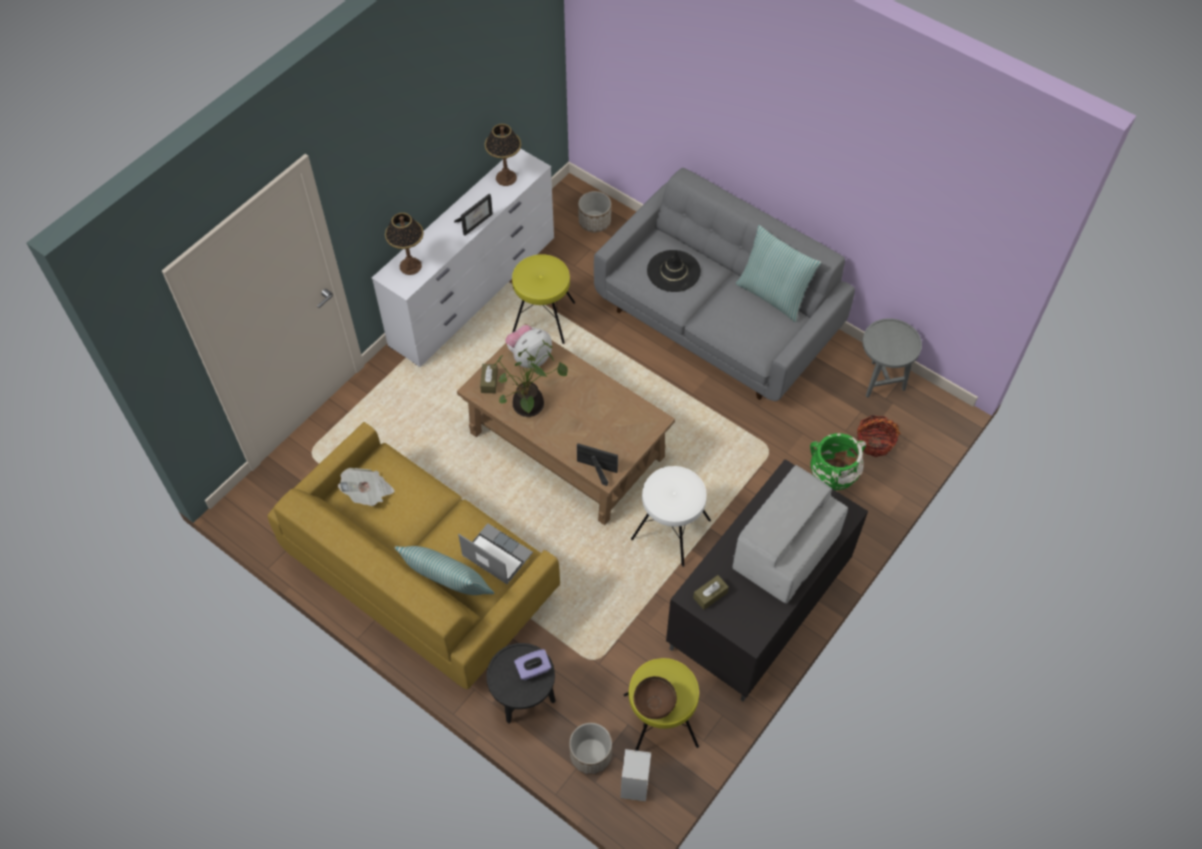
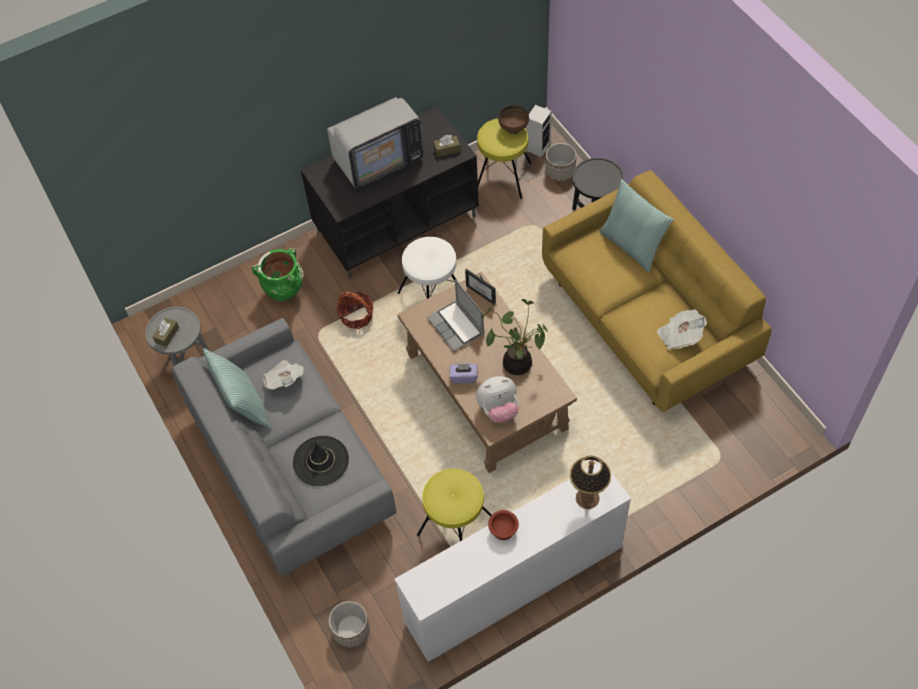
camera: 155 degrees left, 0 degrees up
picture frame [454,194,493,236] -> brown bowl [488,510,519,540]
laptop [458,523,533,584] -> laptop moved to [427,279,484,351]
brown tissue box [480,364,498,393] -> brown tissue box moved to [153,318,179,347]
table lamp [485,124,521,186] -> none
purple tissue box [514,649,551,680] -> purple tissue box moved to [450,364,478,384]
basket [857,415,901,457] -> basket moved to [336,292,373,329]
none -> newspaper [263,360,304,389]

